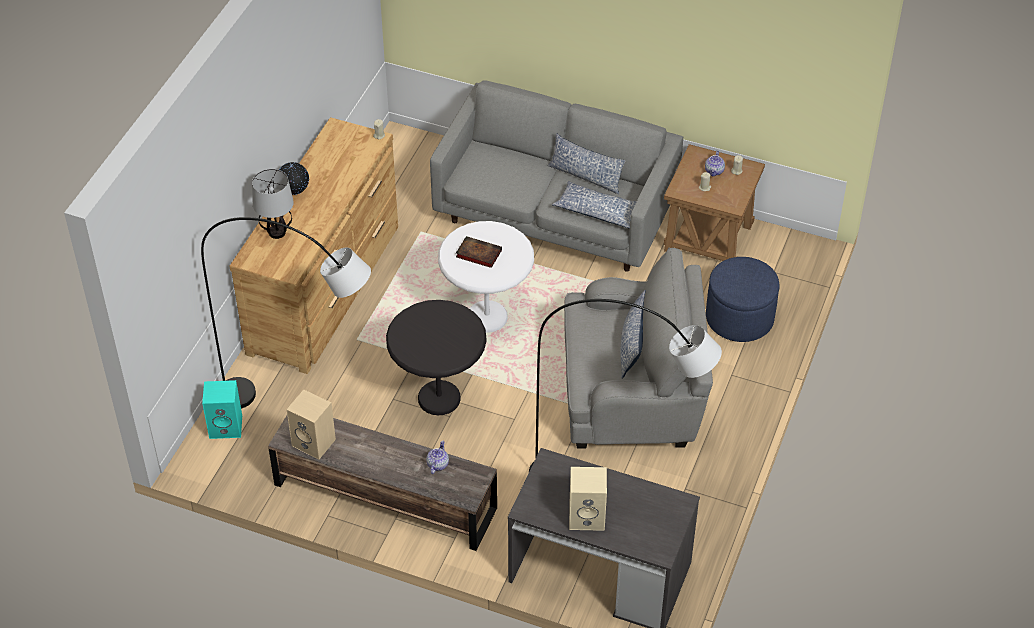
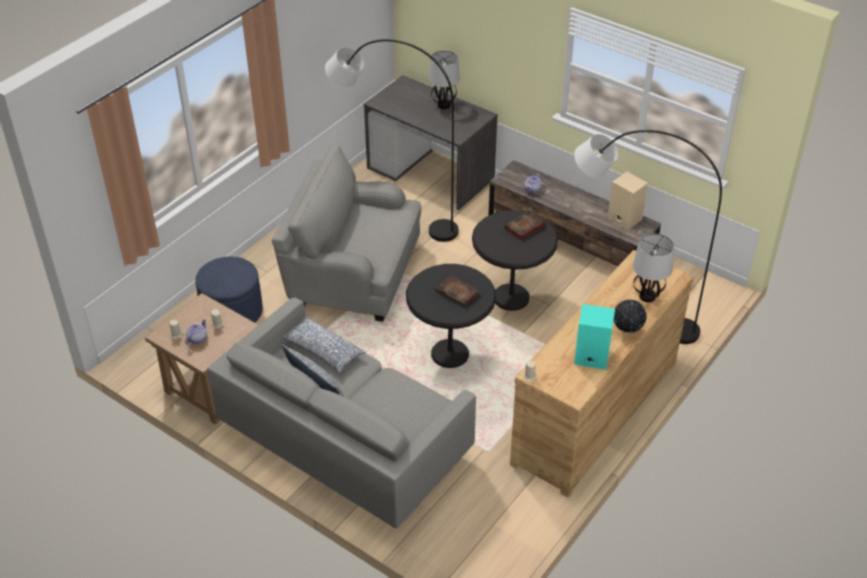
camera: 165 degrees left, 5 degrees down
turquoise speaker [202,380,242,439] -> turquoise speaker moved to [574,304,615,369]
white side table [438,221,534,333] -> black side table [406,264,496,368]
beige speaker [569,467,607,531] -> table lamp [428,50,460,109]
pillow [620,290,646,379] -> none
none -> book [505,211,545,241]

